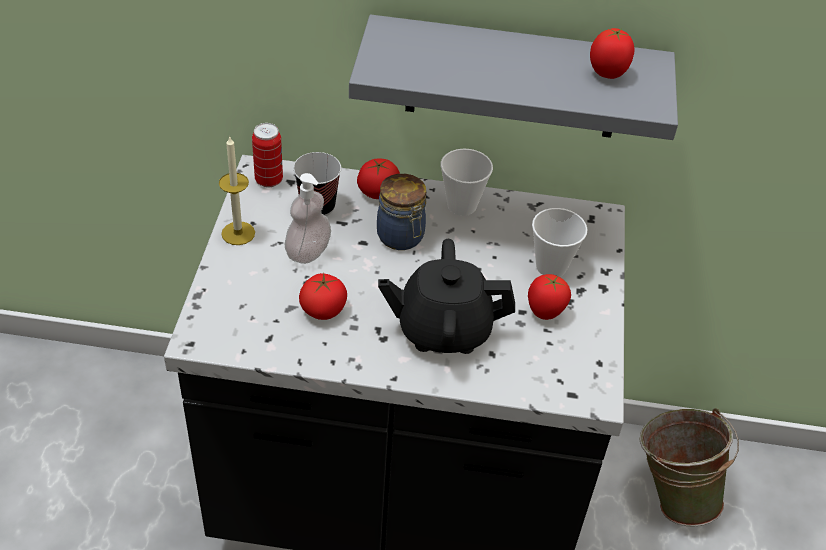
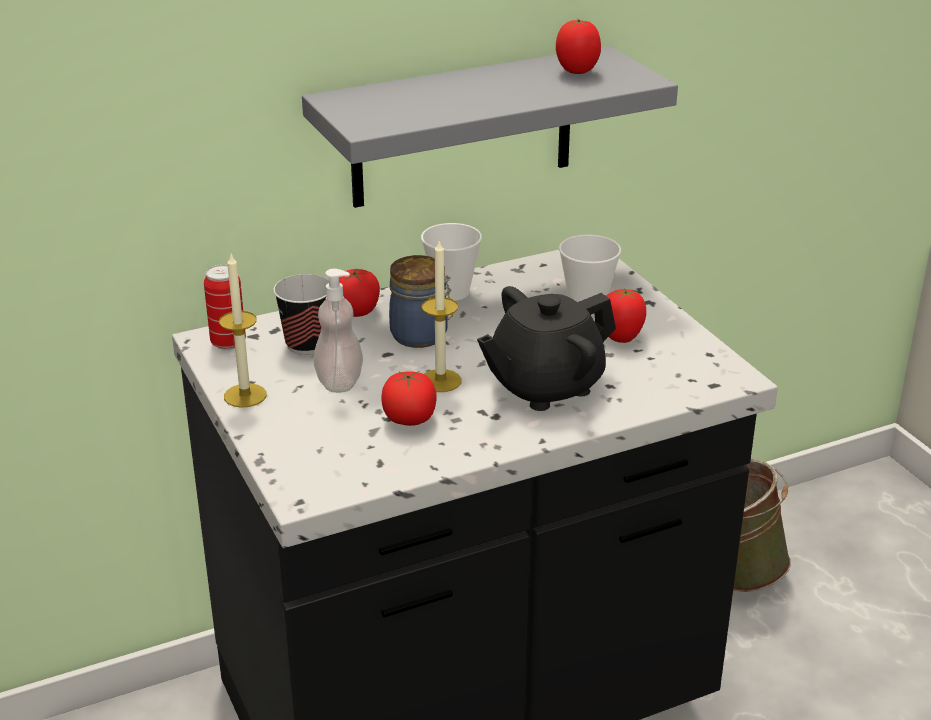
camera: 30 degrees left, 15 degrees down
none -> candle [422,239,462,392]

